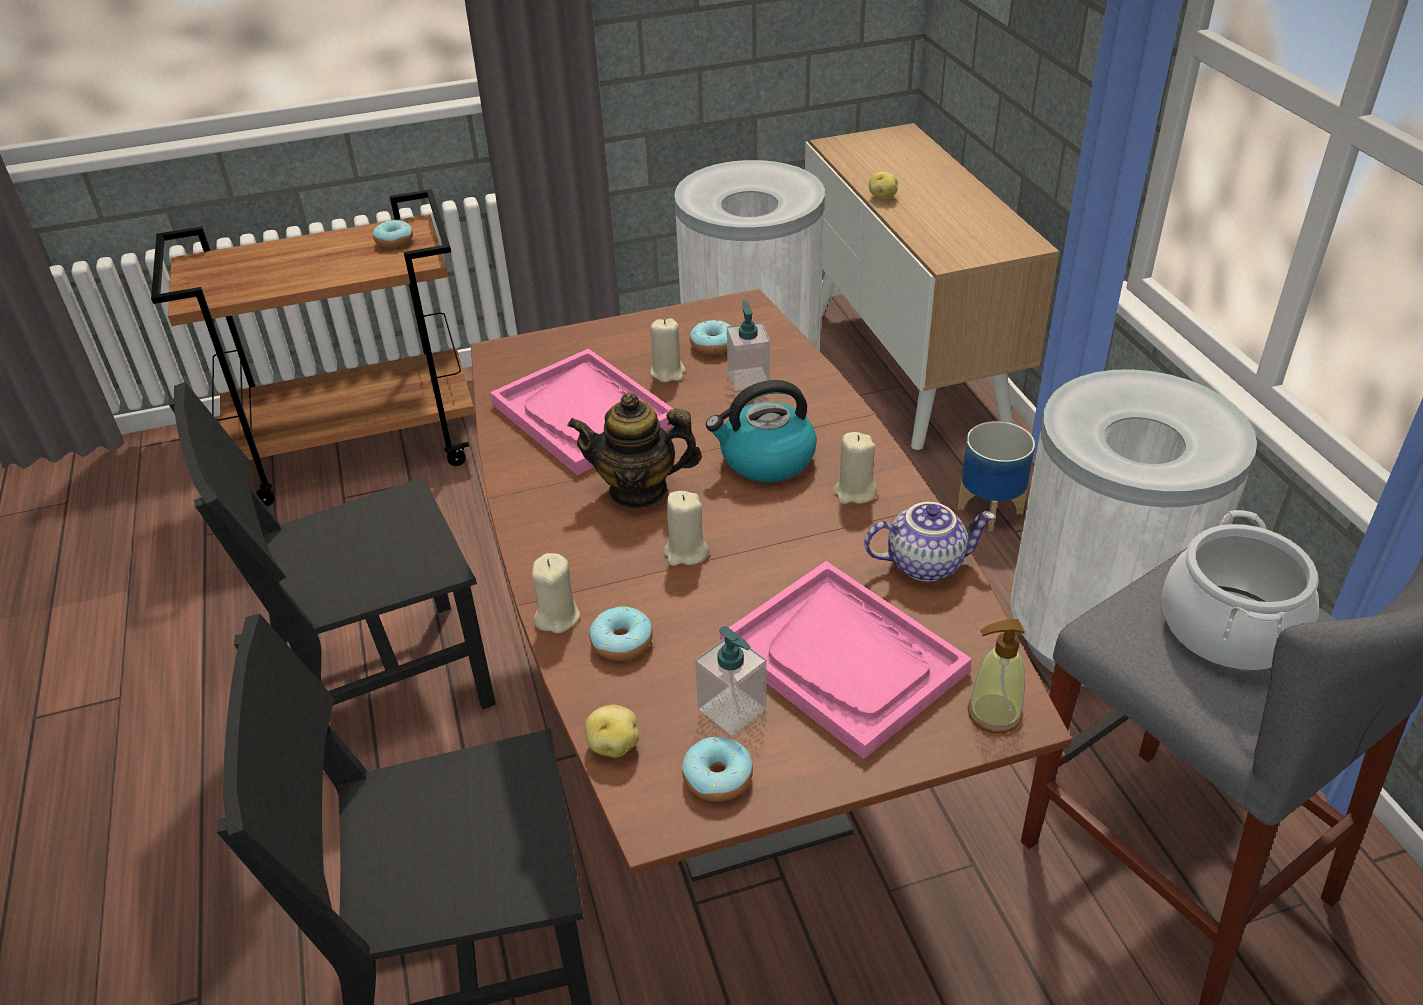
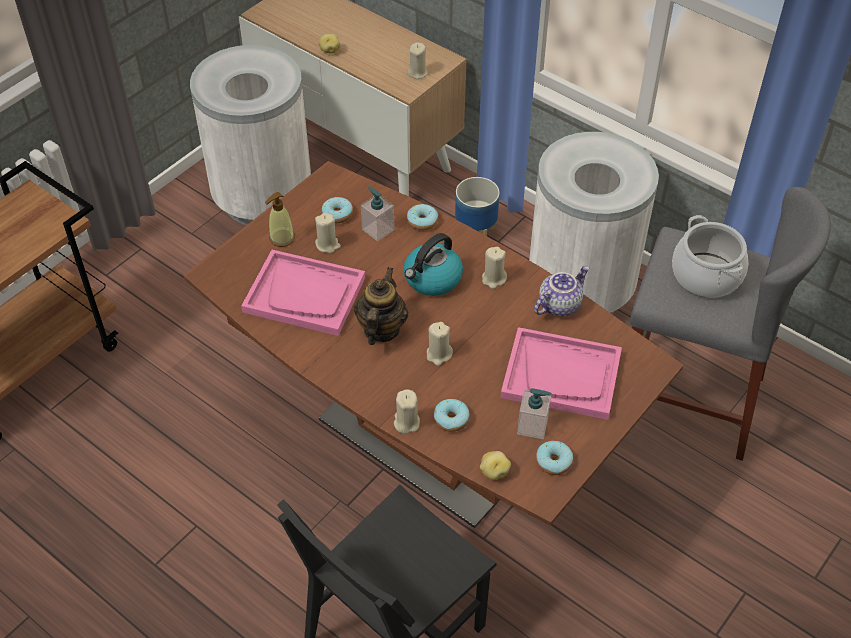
camera: 35 degrees left, 10 degrees up
black chair [168,382,496,709] -> none
donut [373,220,413,248] -> donut moved to [407,204,438,231]
teapot [567,393,702,508] -> teapot turned 135 degrees clockwise [354,267,408,345]
soap dispenser [967,619,1025,733] -> soap dispenser moved to [265,192,295,247]
none -> beige candle [407,42,428,79]

